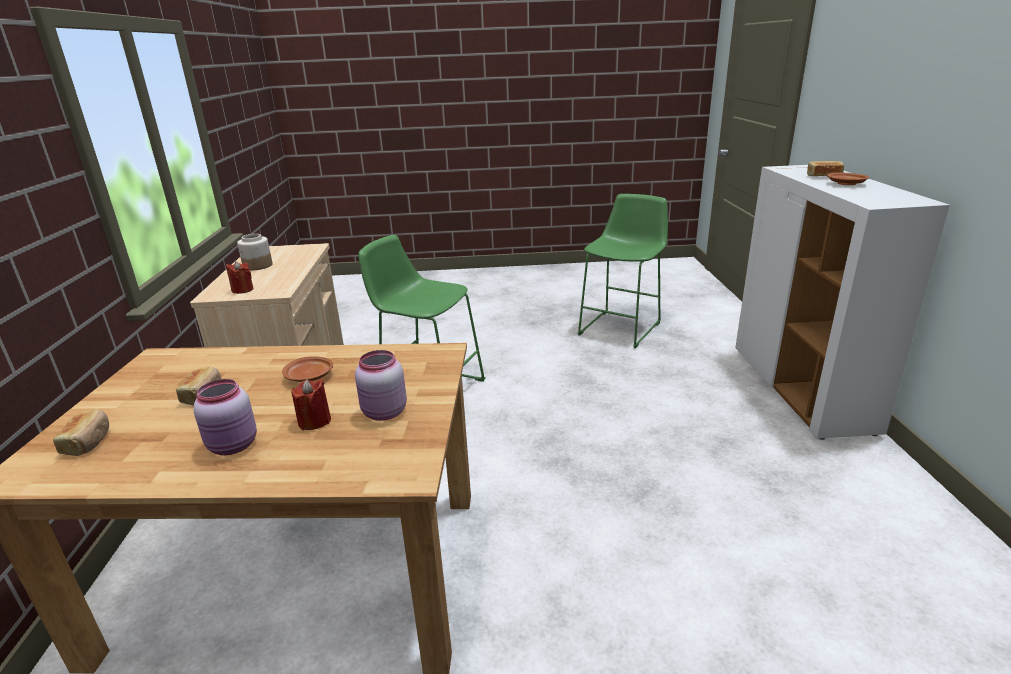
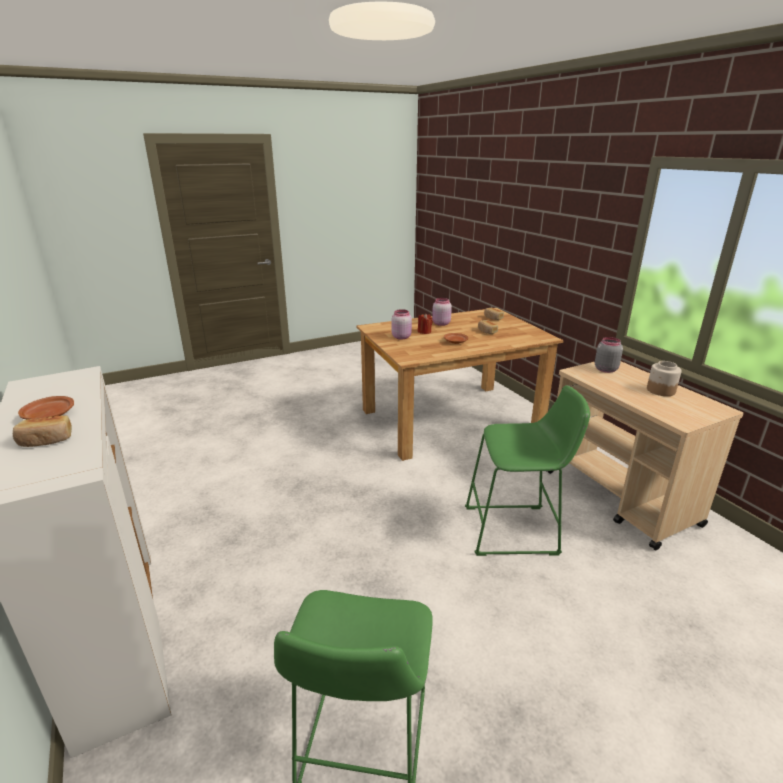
camera: 155 degrees right, 0 degrees up
red candle [226,261,254,294] -> grey jar [595,337,623,373]

